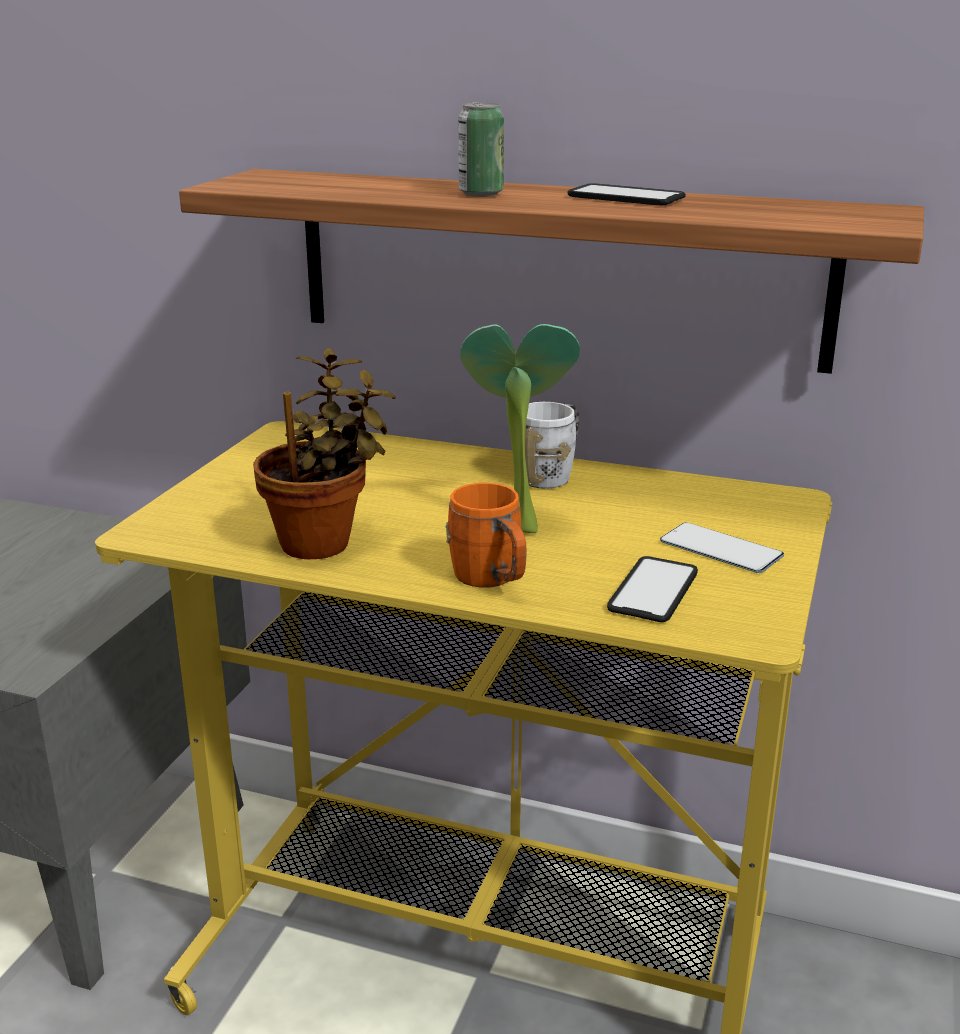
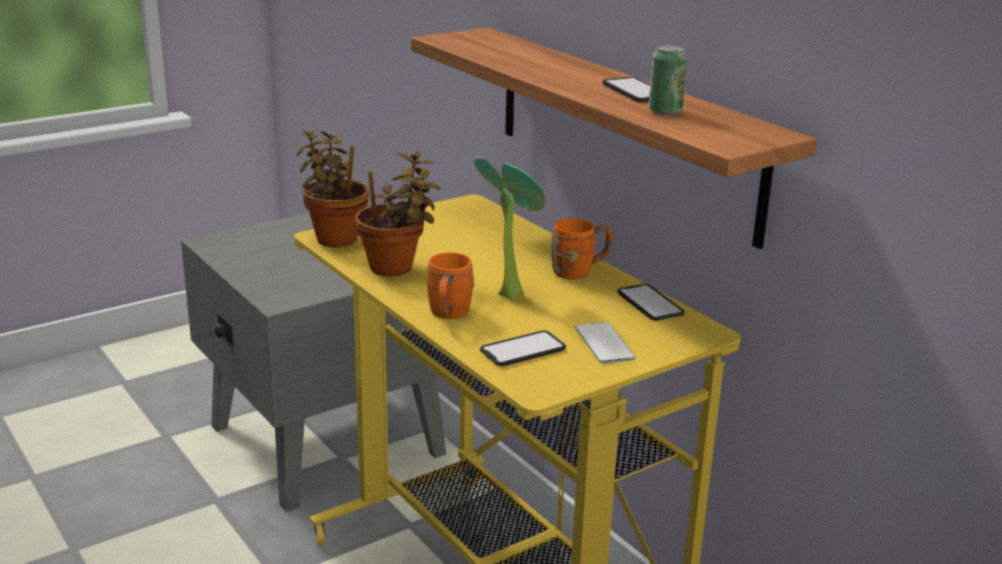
camera: 35 degrees right, 0 degrees up
can [458,102,504,197] -> can moved to [649,45,687,115]
white mug [525,402,579,489] -> orange mug [551,218,613,280]
none -> potted plant [297,128,369,247]
none -> phone [617,284,685,321]

